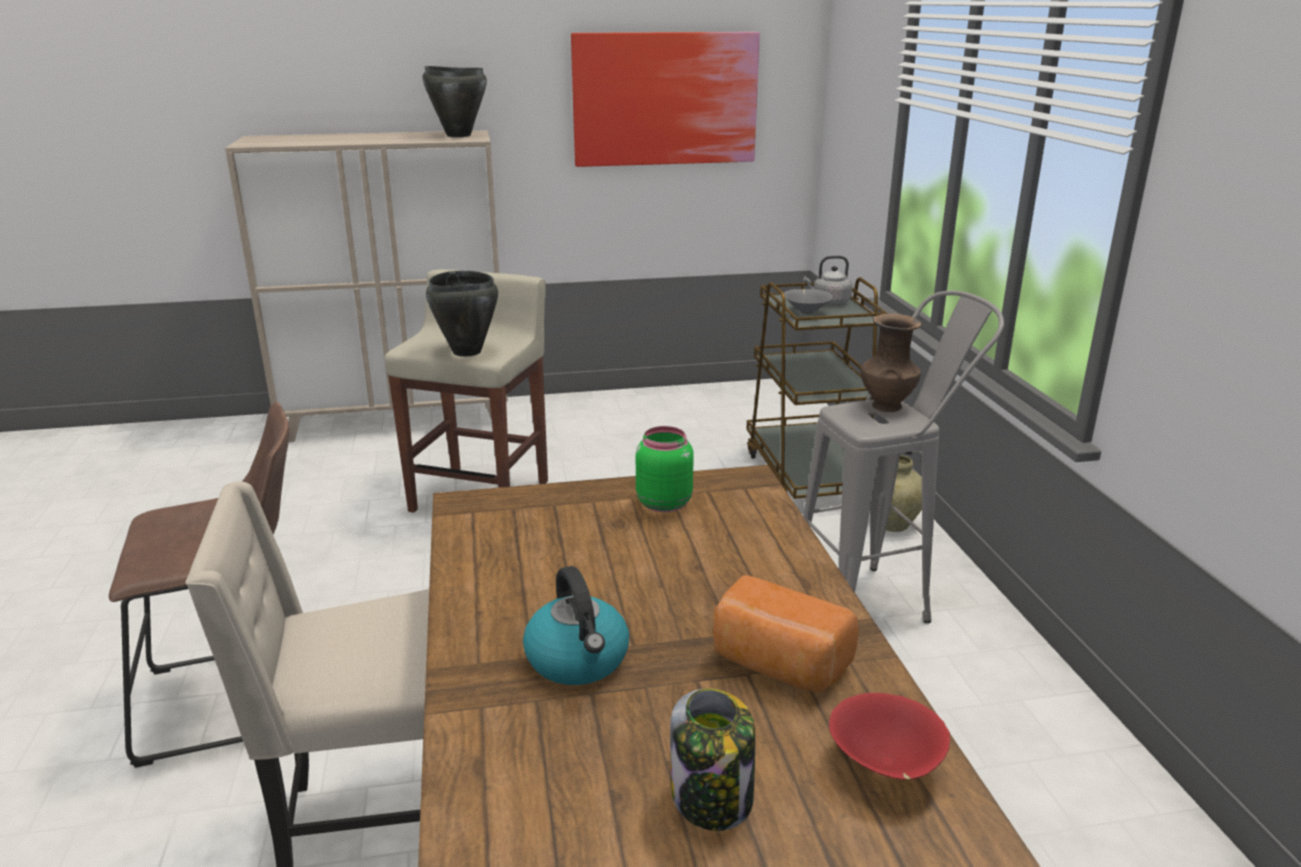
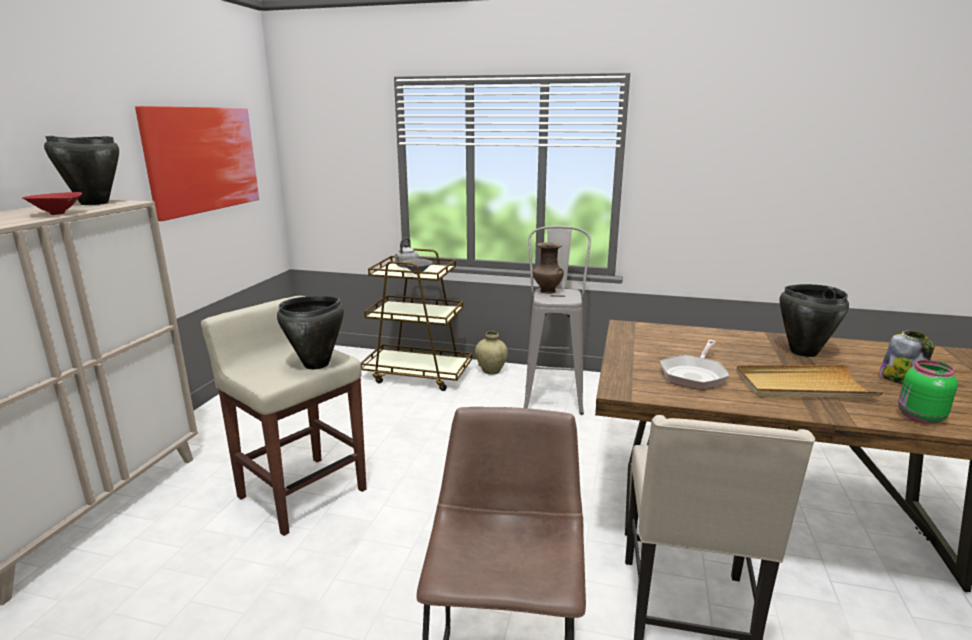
camera: 65 degrees left, 5 degrees down
kettle [523,566,629,685] -> beige tray [736,365,883,398]
green jar [636,426,694,512] -> green jar moved to [898,360,958,424]
bread [713,575,859,692] -> black cooking pot [779,284,849,357]
red bowl [829,693,950,780] -> red bowl moved to [22,192,82,215]
none -> frying pan [660,340,729,390]

